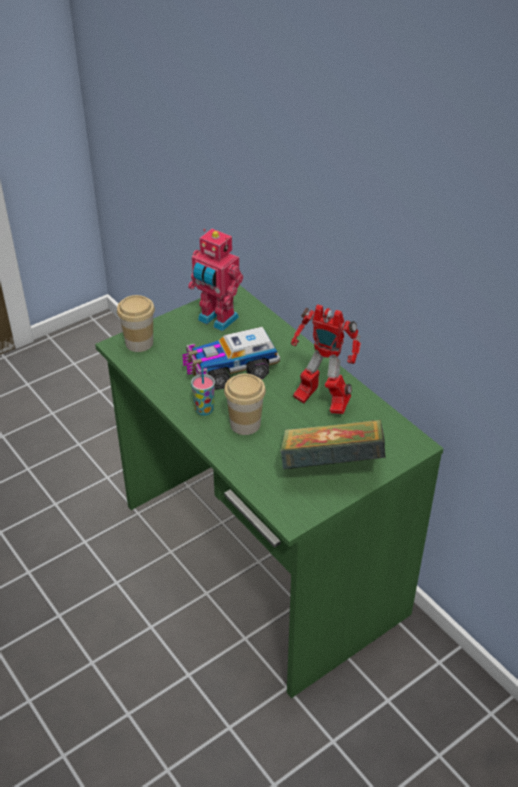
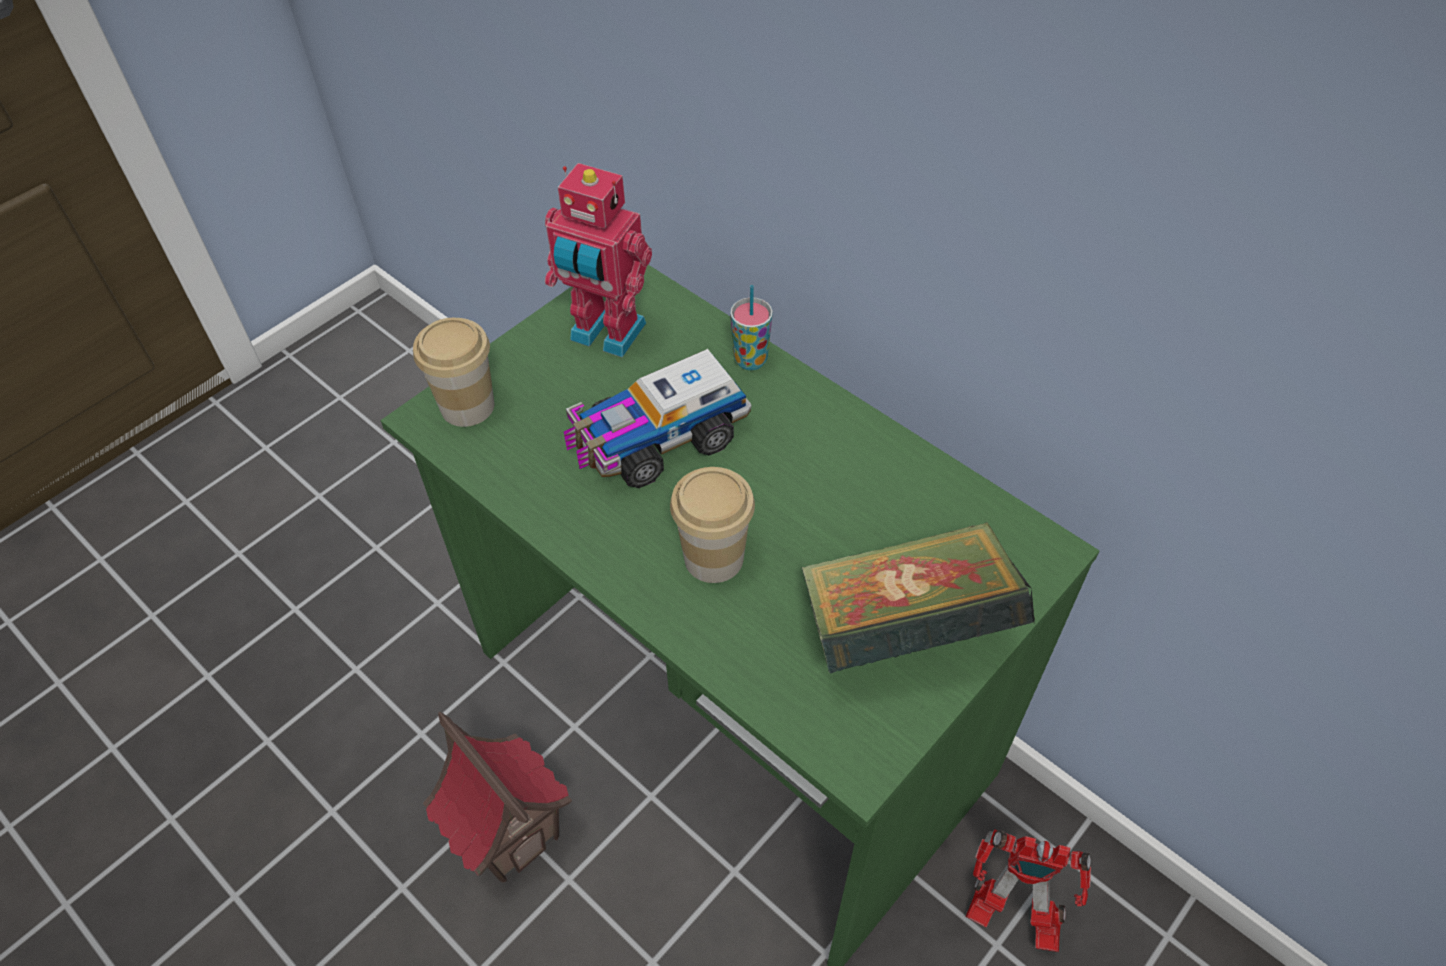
camera: 10 degrees left, 10 degrees up
cup [191,367,215,416] -> cup moved to [730,285,773,370]
toy robot [291,304,361,414] -> toy robot moved to [965,829,1091,952]
none -> toy house [423,712,572,882]

